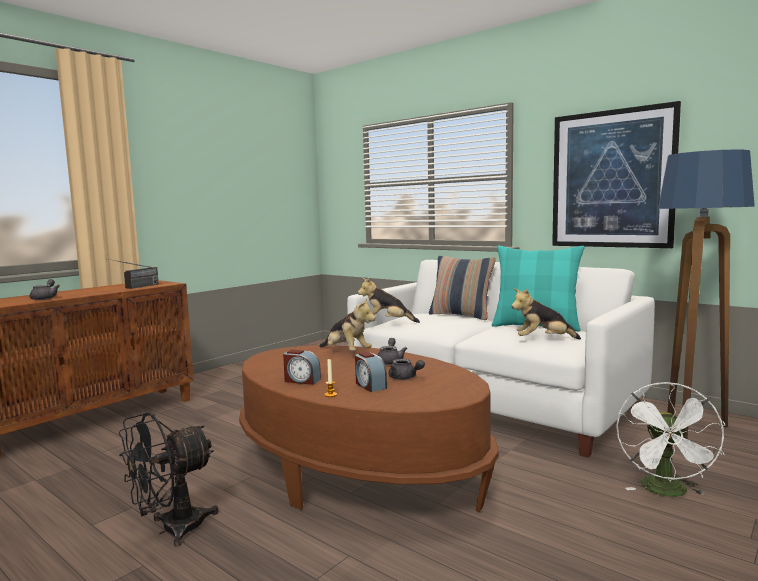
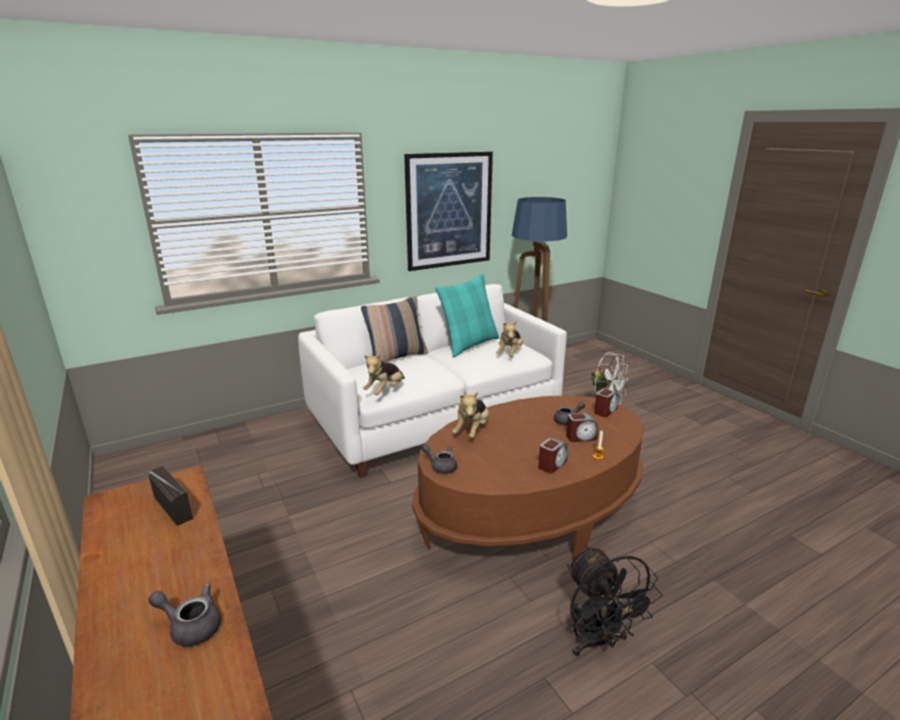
camera: 70 degrees left, 15 degrees up
plush toy [319,298,376,351] -> plush toy turned 135 degrees clockwise [452,392,489,438]
grey teapot [378,338,407,365] -> grey teapot moved to [421,444,457,474]
none -> alarm clock [594,388,619,417]

